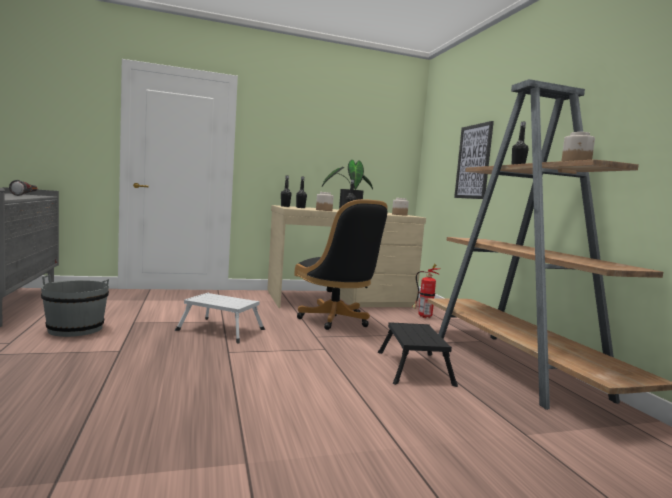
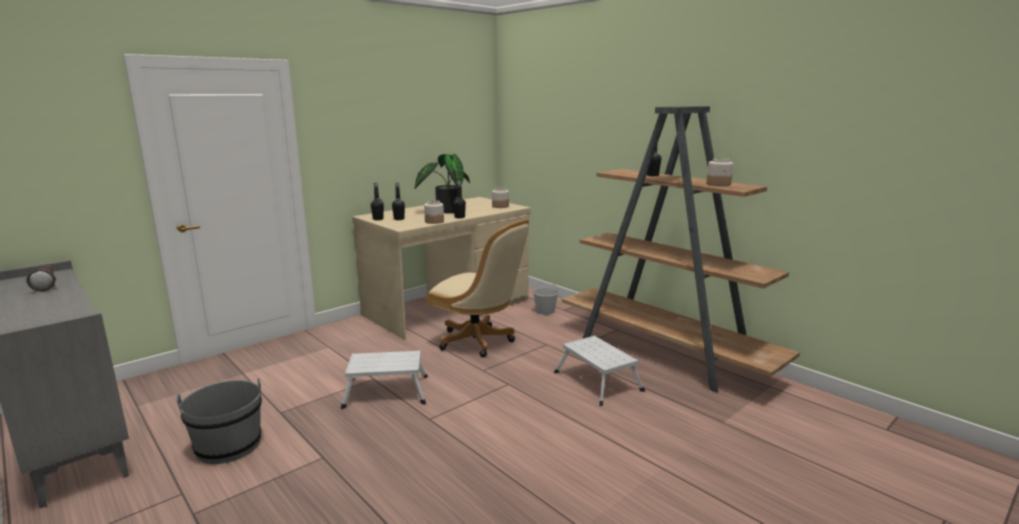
camera: 25 degrees left, 10 degrees up
black office chair [294,199,388,330] -> beige office chair [427,219,529,357]
black step ladder [377,322,458,387] -> white step ladder [554,336,645,406]
fire extinguisher [412,264,440,318] -> white bucket [533,280,558,315]
picture [454,121,494,199] -> none

